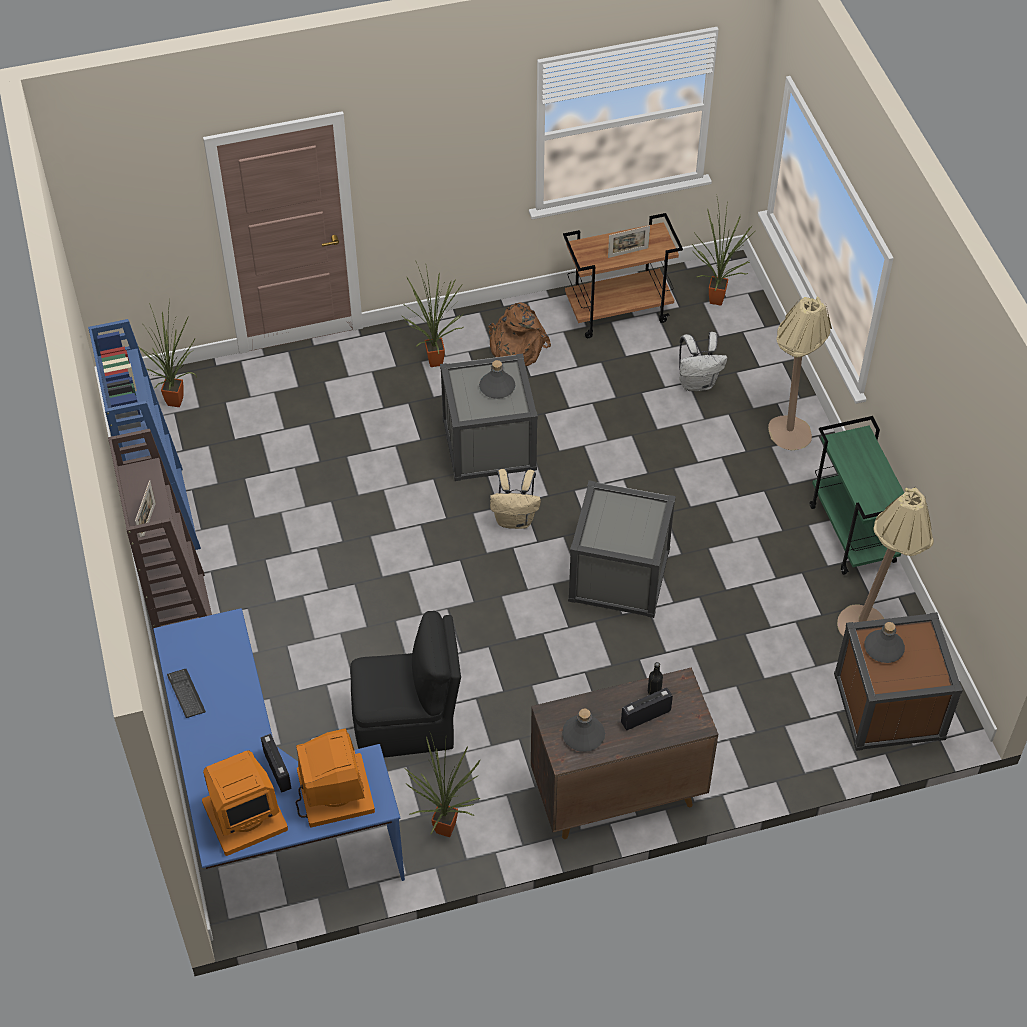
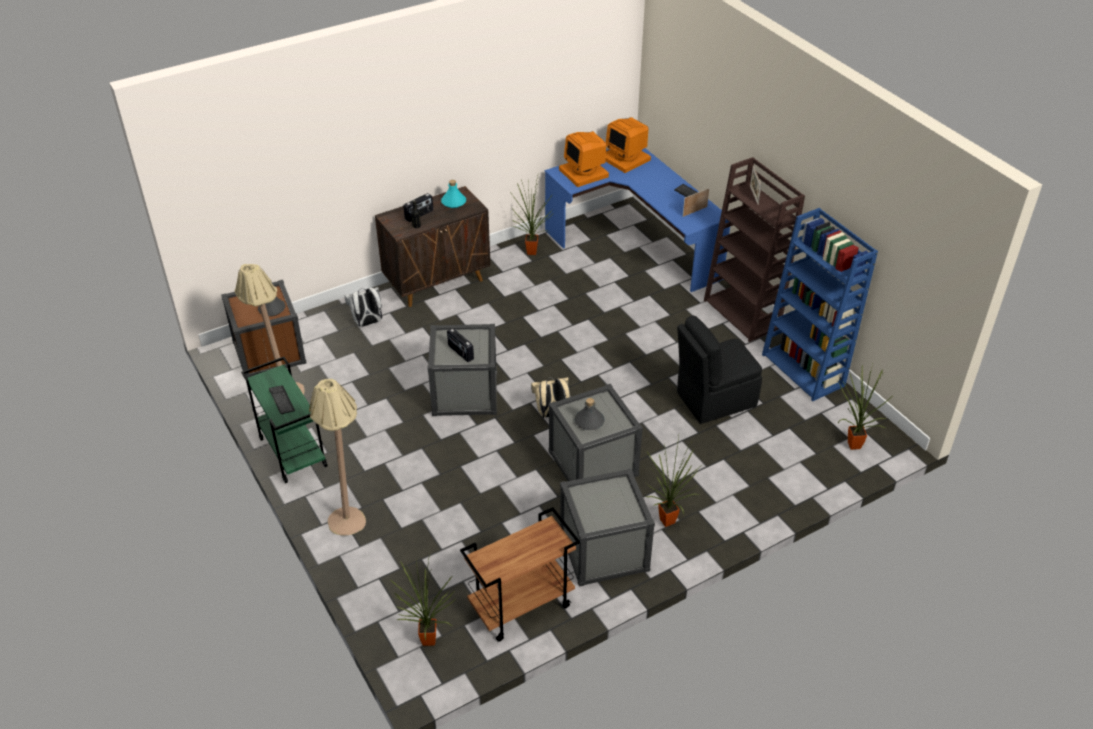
camera: 165 degrees right, 10 degrees down
monitor [202,750,288,856] -> monitor turned 90 degrees counterclockwise [606,117,651,173]
radio [261,734,291,792] -> radio moved to [447,328,474,362]
black chair [350,611,461,758] -> black chair moved to [677,316,762,424]
brown backpack [488,303,551,366] -> grey storage box [560,468,655,587]
grey bottle [562,709,605,752] -> turquoise bottle [441,180,466,208]
picture frame [608,225,650,258] -> picture frame moved to [683,188,709,217]
white backpack [679,332,727,391] -> white backpack moved to [344,287,382,327]
none -> keyboard [269,385,295,414]

